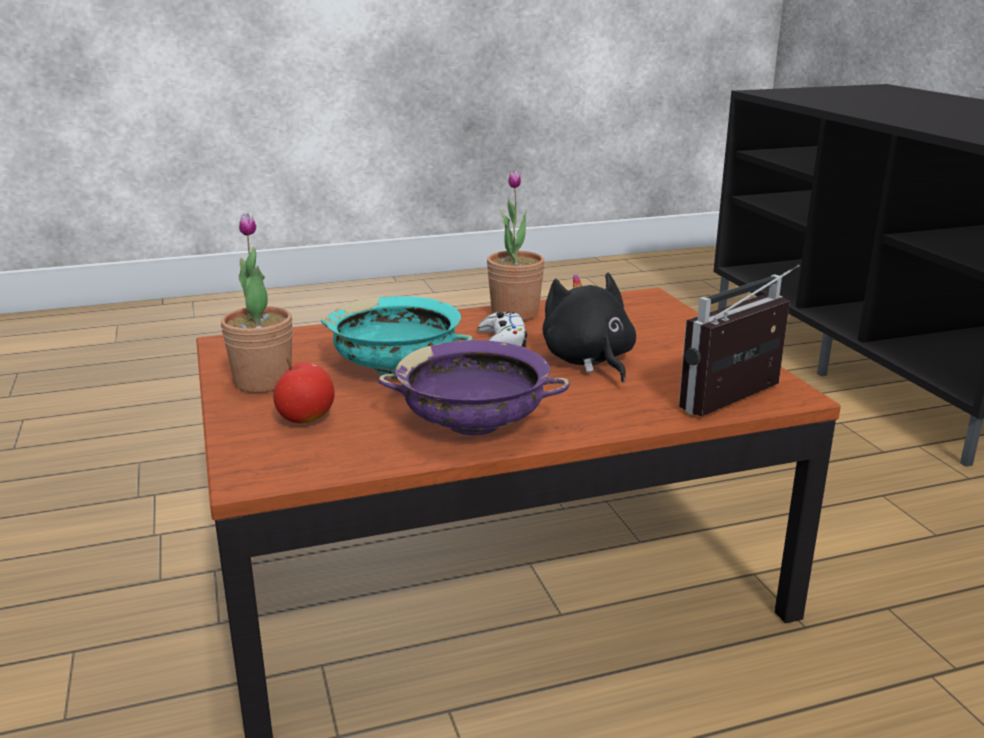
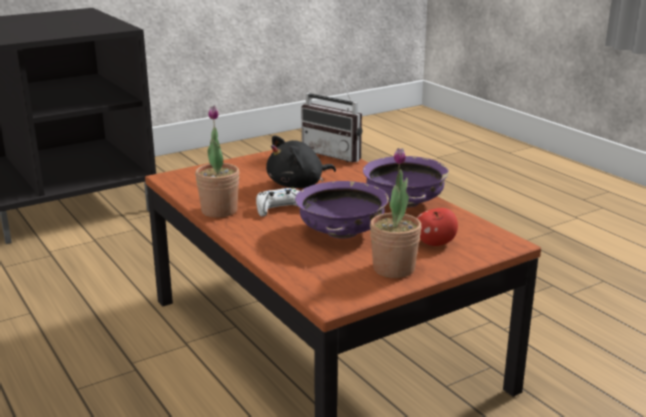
camera: 105 degrees left, 0 degrees up
turquoise bowl [321,296,473,375] -> purple bowl [295,181,389,239]

